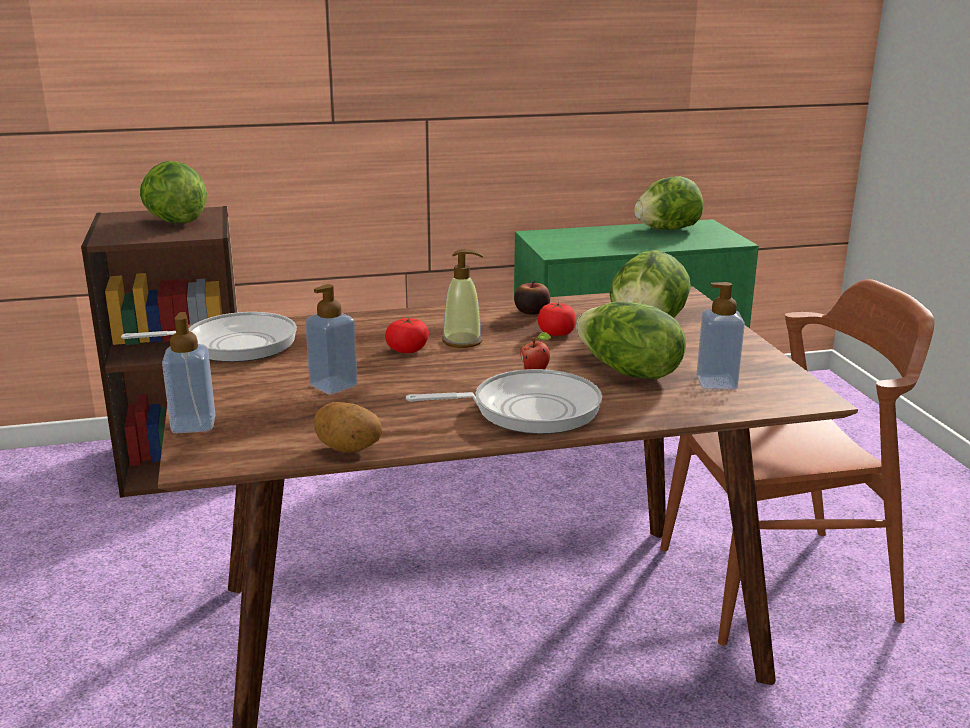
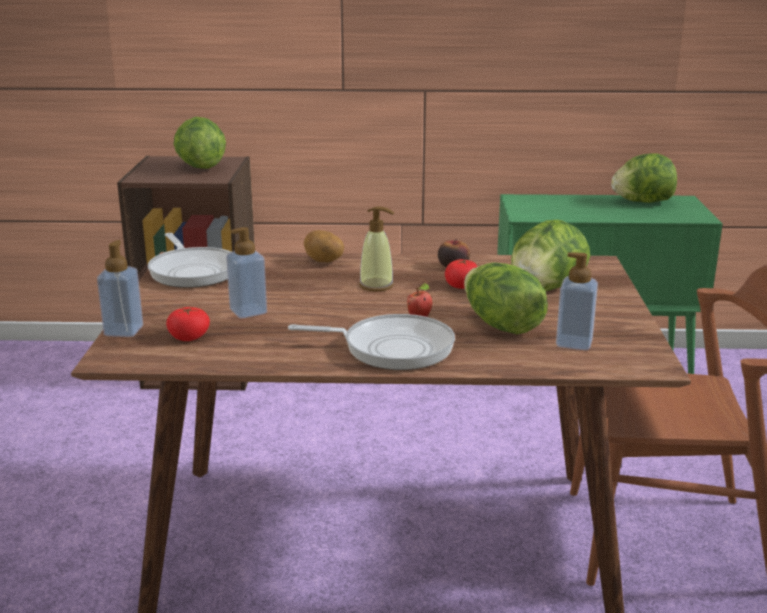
camera: 15 degrees right, 0 degrees up
frying pan [121,312,297,362] -> frying pan turned 60 degrees clockwise [148,233,231,288]
potato [314,402,382,452] -> potato moved to [304,230,344,263]
tomato [385,318,429,353] -> tomato moved to [166,307,210,341]

